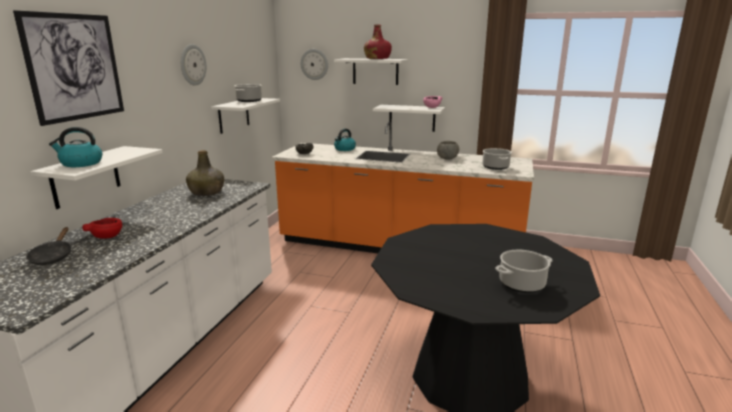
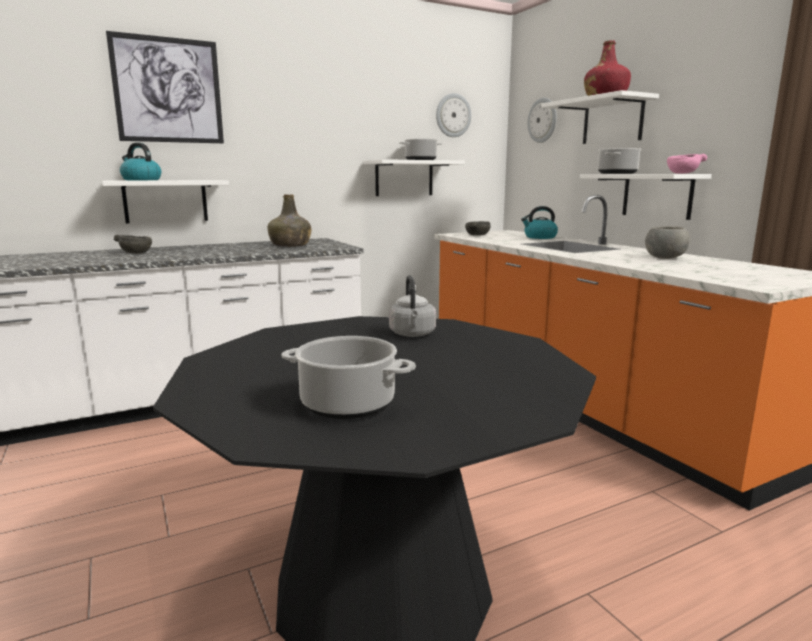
camera: 45 degrees right, 5 degrees down
black frying pan [26,227,71,265] -> none
red bowl [82,218,122,239] -> grey bowl [114,235,152,254]
wall clock [181,44,206,86] -> wall clock moved to [436,93,471,137]
cooking pot [482,148,512,170] -> cooking pot moved to [598,148,642,174]
none -> grey kettle [389,275,436,337]

